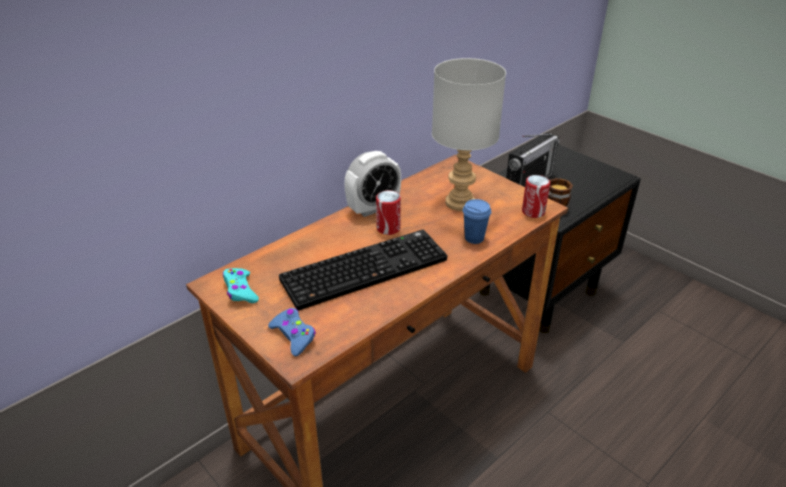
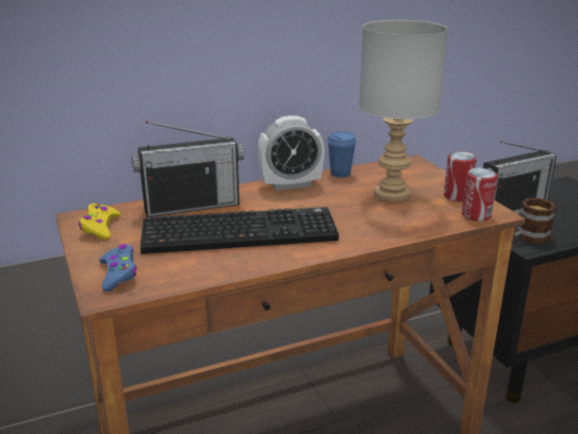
camera: 20 degrees right, 10 degrees down
turquoise game controller [223,268,259,303] -> yellow game controller [78,203,121,240]
can [376,190,401,235] -> can moved to [444,151,477,202]
blue cup [463,199,491,244] -> blue cup moved to [327,132,357,178]
none -> radio [131,121,244,217]

